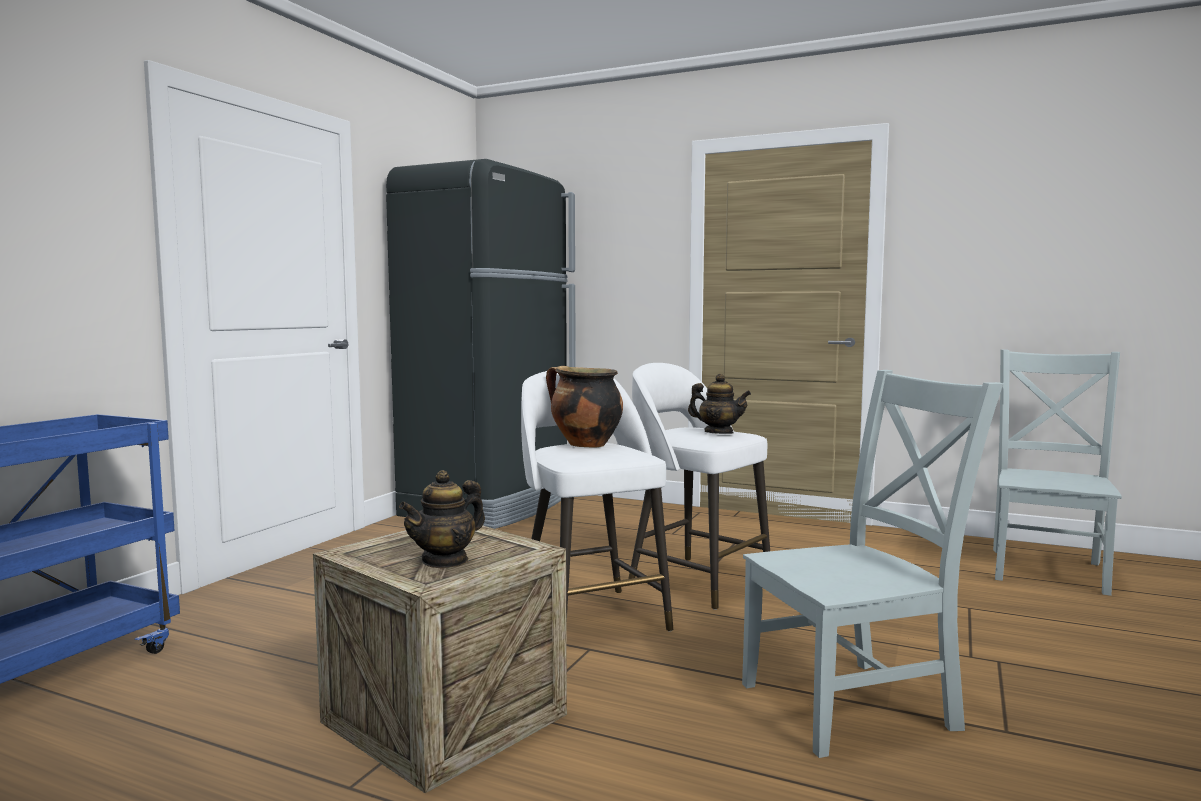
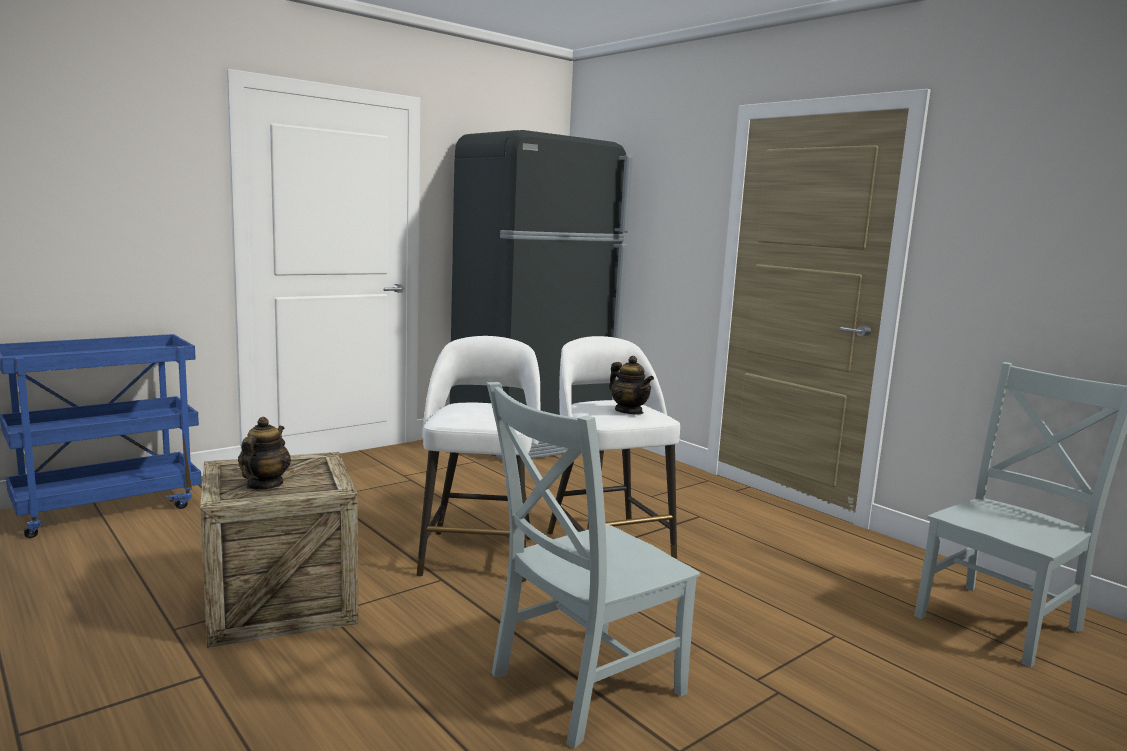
camera: 25 degrees right, 5 degrees up
teapot [399,470,485,569] -> teapot turned 120 degrees clockwise [238,417,291,490]
cooking pot [546,366,623,448] -> none
grey chair [742,370,1003,758] -> grey chair turned 135 degrees clockwise [487,382,700,748]

